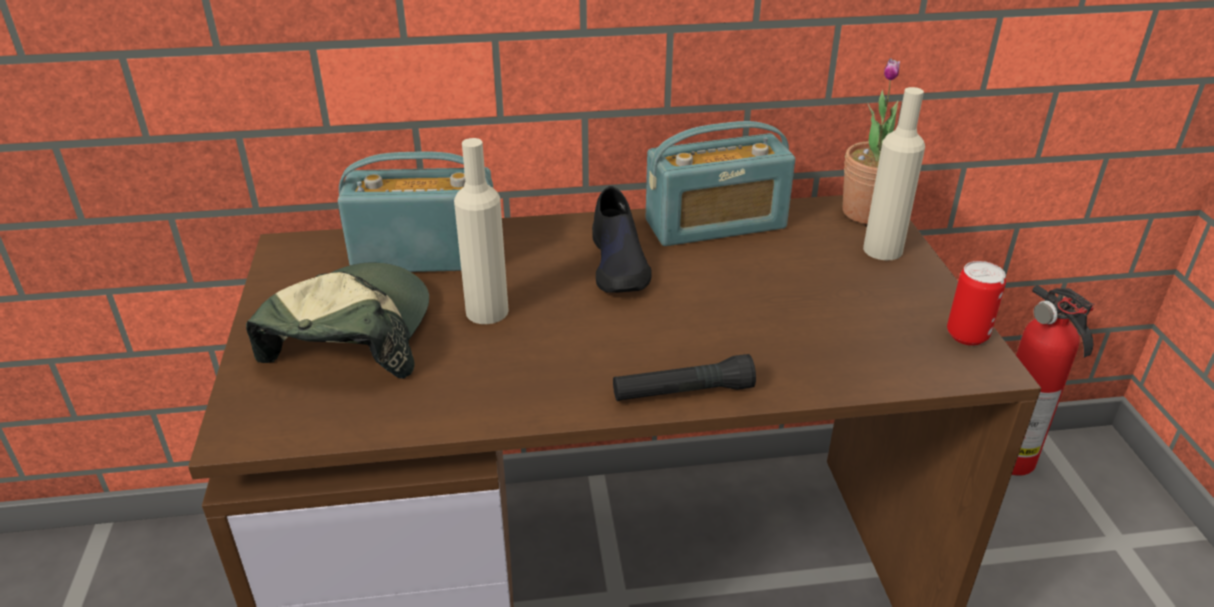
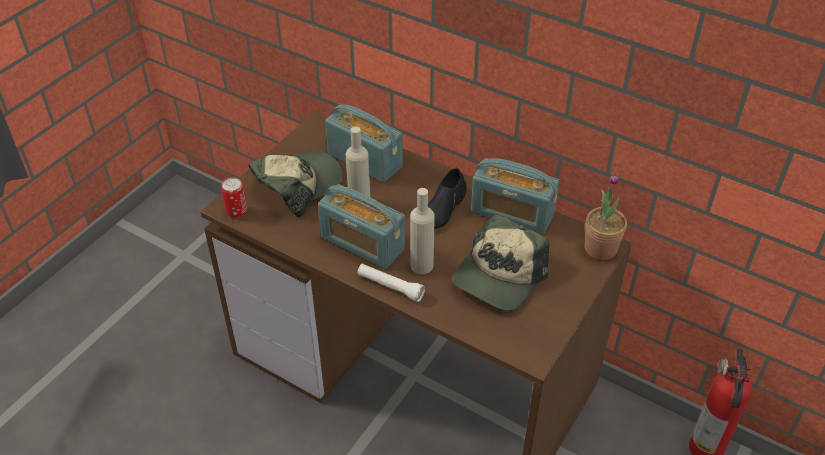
camera: 40 degrees right, 10 degrees up
black flashlight [613,354,756,401] -> white flashlight [357,264,425,302]
beige bottle [863,87,925,260] -> beige bottle moved to [410,188,435,274]
can [947,261,1006,346] -> can moved to [221,178,247,218]
none -> radio [318,184,405,269]
none -> cap [452,215,549,311]

